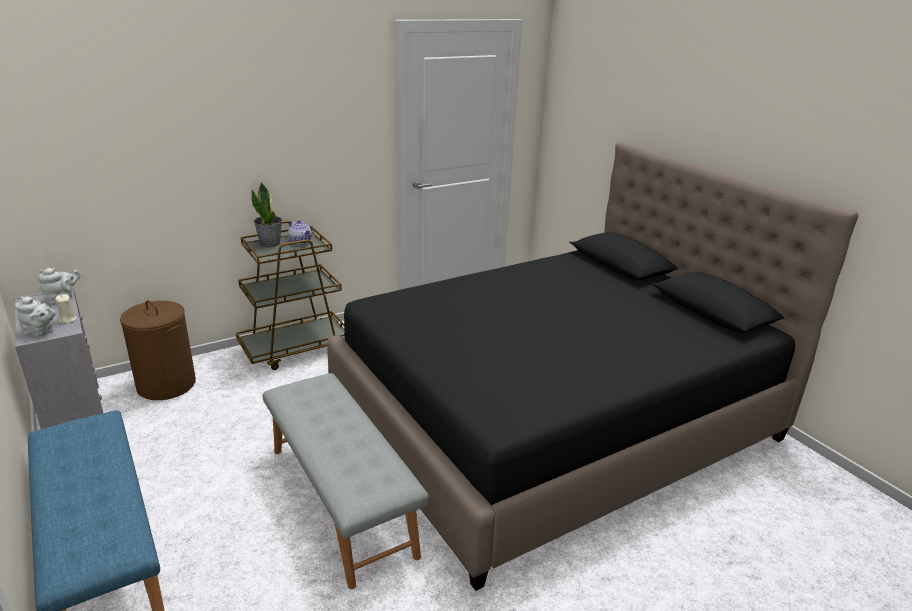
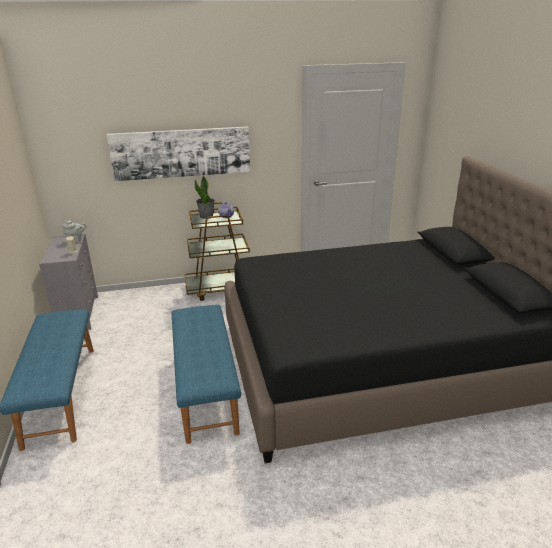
camera: 20 degrees right, 0 degrees up
grey teapot [15,296,56,336] -> none
brown laundry basket [120,301,196,400] -> none
grey bench [263,373,429,589] -> blue bench [172,305,241,444]
none -> picture [107,127,250,181]

